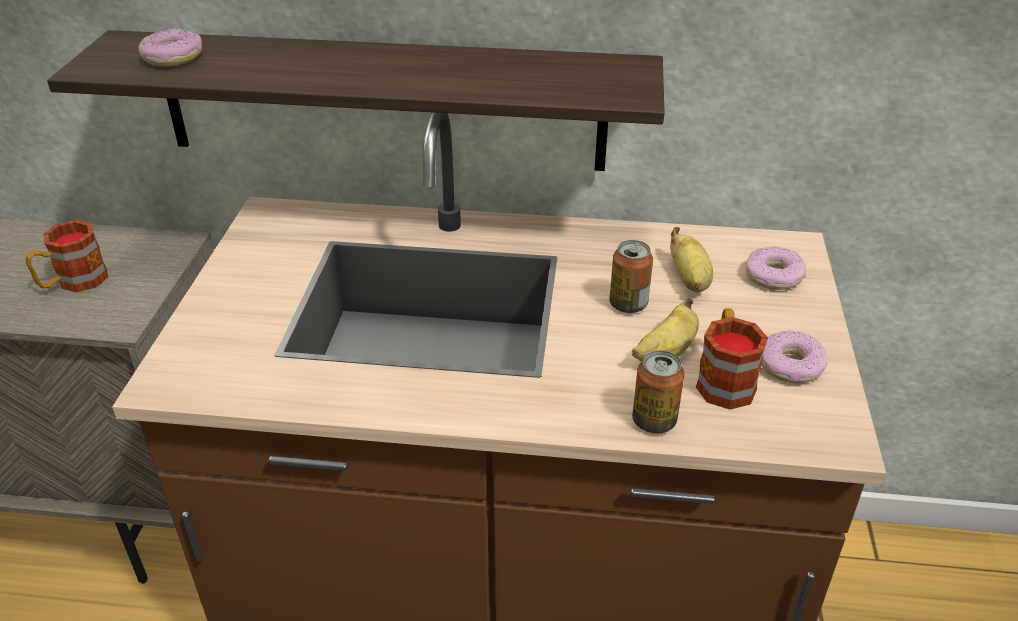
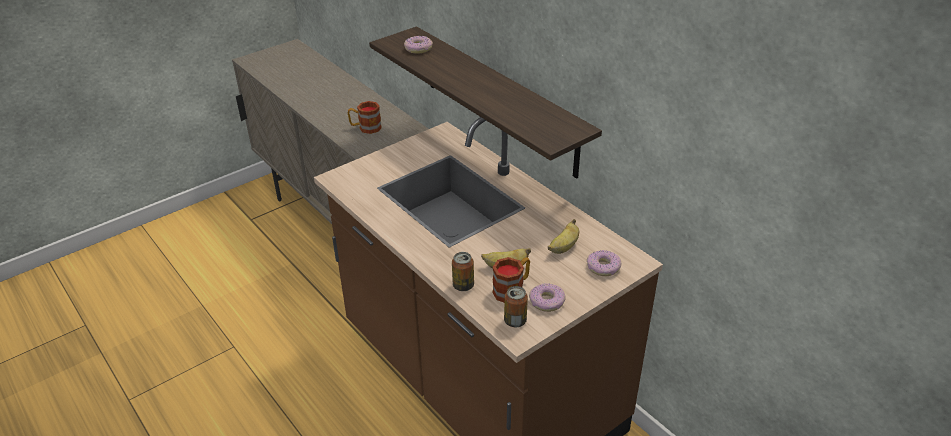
camera: 45 degrees right, 0 degrees up
can [609,240,653,313] -> can moved to [504,286,528,327]

